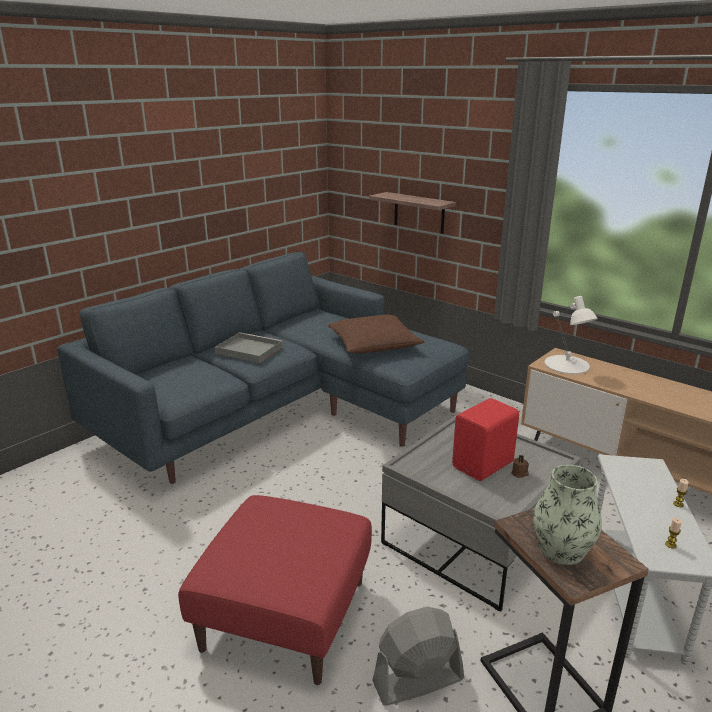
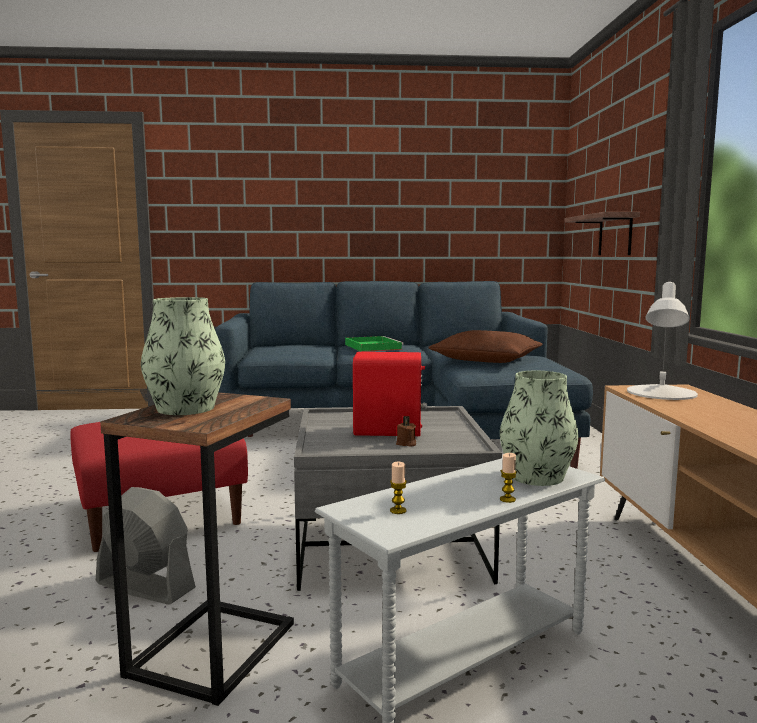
camera: 45 degrees right, 15 degrees down
grey tray [215,332,283,363] -> green tray [345,336,404,352]
none -> vase [500,371,579,486]

